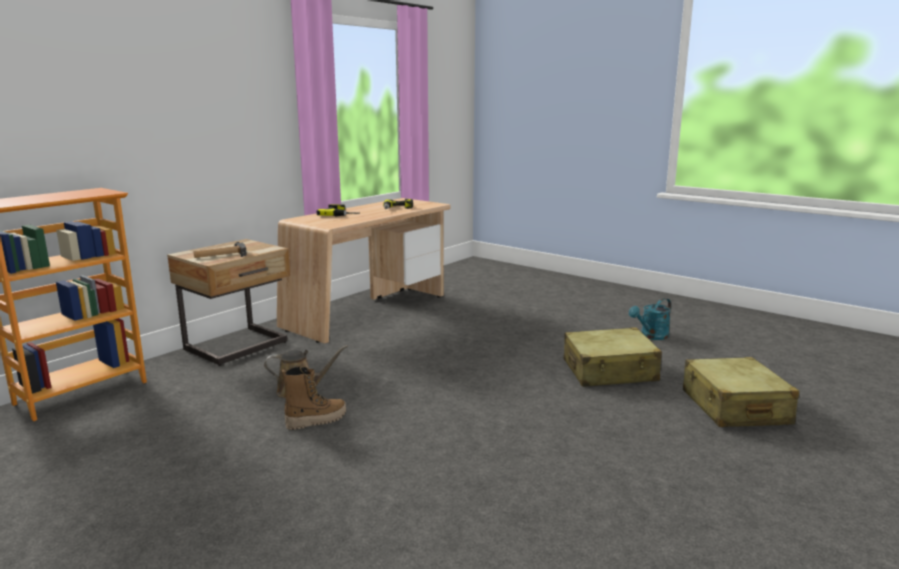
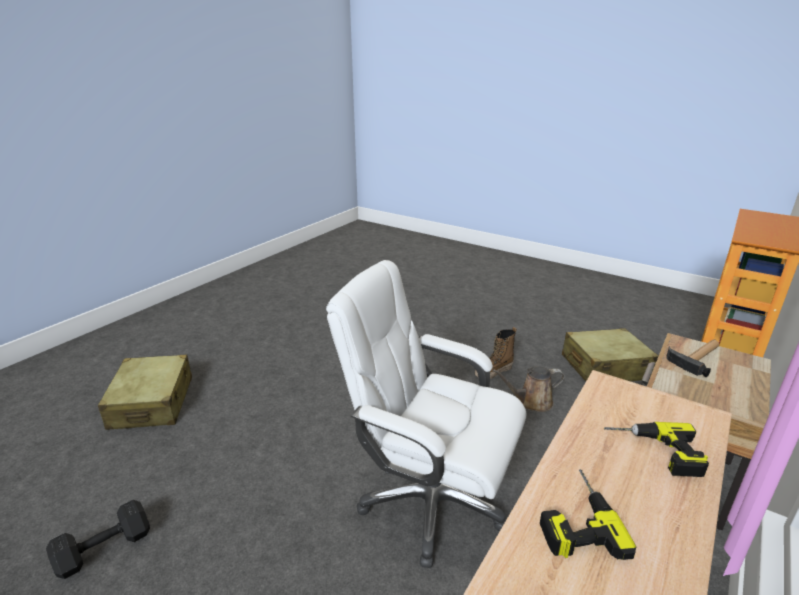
camera: 175 degrees right, 10 degrees up
beige suitcase [564,327,662,387] -> beige suitcase moved to [562,328,658,381]
turquoise watering can [629,298,671,340] -> black dumbbell [46,500,150,579]
none -> white office chair [326,260,526,568]

